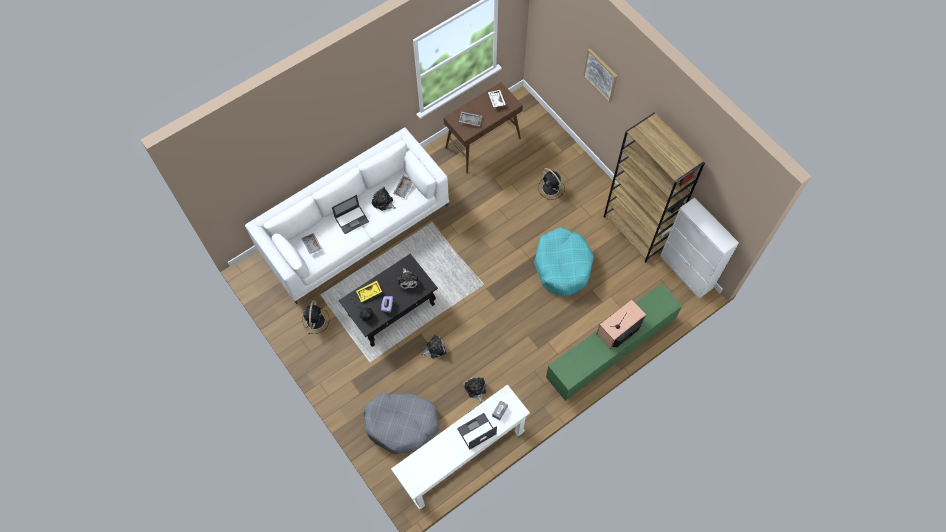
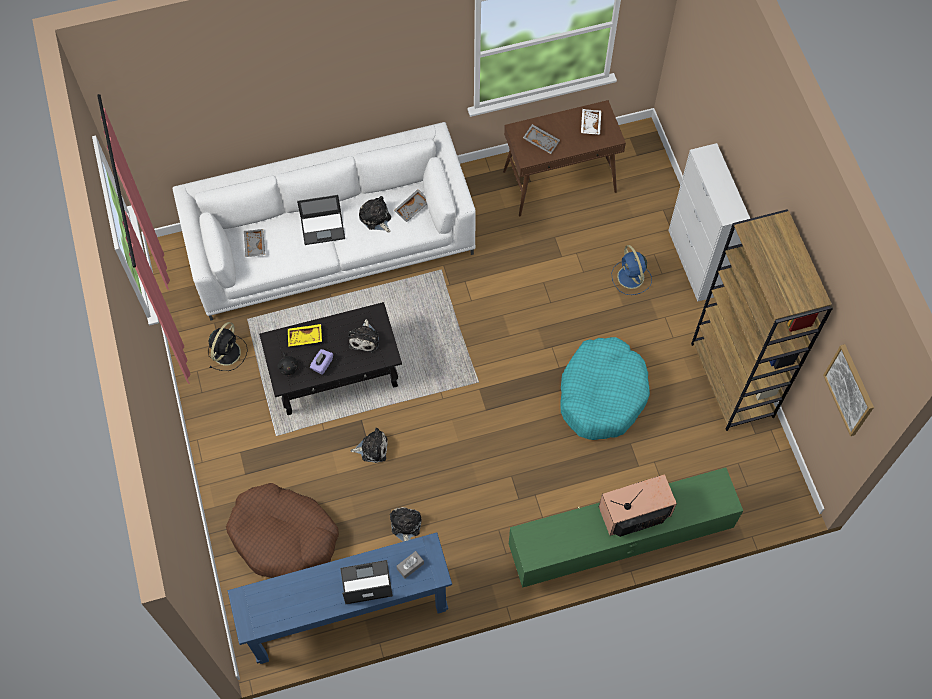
camera: 20 degrees right, 0 degrees up
grey dog bed [364,392,440,454] -> brown dog bed [226,483,339,578]
white console table [391,385,530,509] -> blue console table [228,532,452,664]
black fan [538,168,565,200] -> blue fan [612,245,652,295]
picture [583,48,617,103] -> picture moved to [823,344,874,436]
white cabinet [660,197,739,299] -> white cabinet moved to [668,143,750,302]

